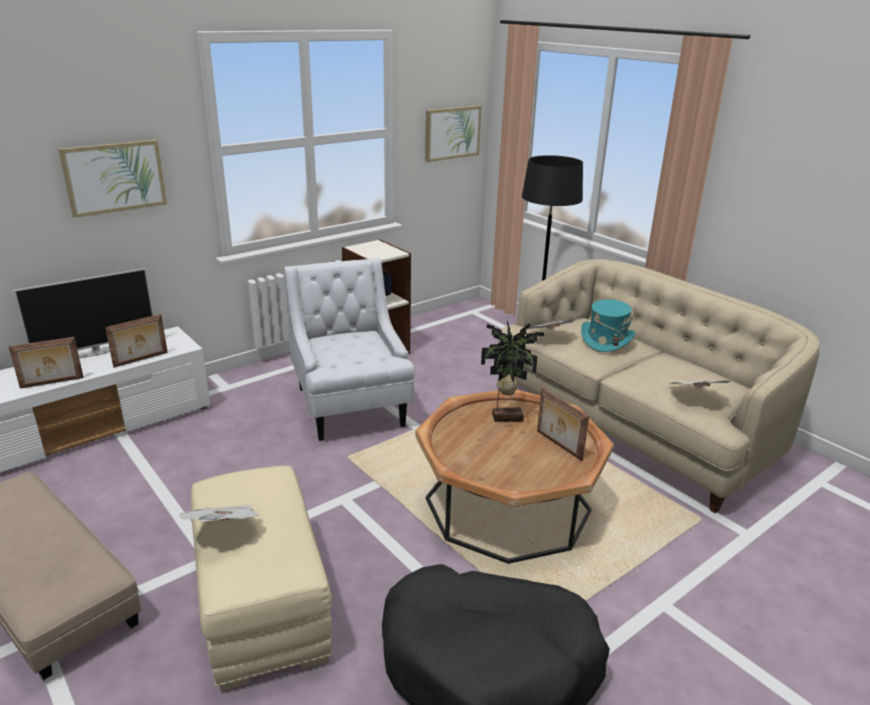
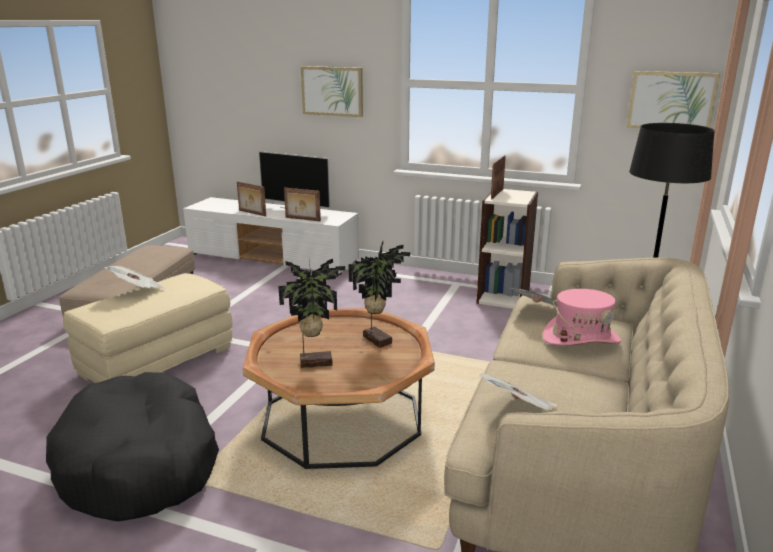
camera: 60 degrees right, 5 degrees down
white armchair [284,258,415,441] -> none
picture frame [537,388,589,461] -> picture frame moved to [491,155,506,199]
turquoise hat [581,299,636,352] -> pink hat [543,289,621,346]
none -> potted plant [278,259,345,368]

